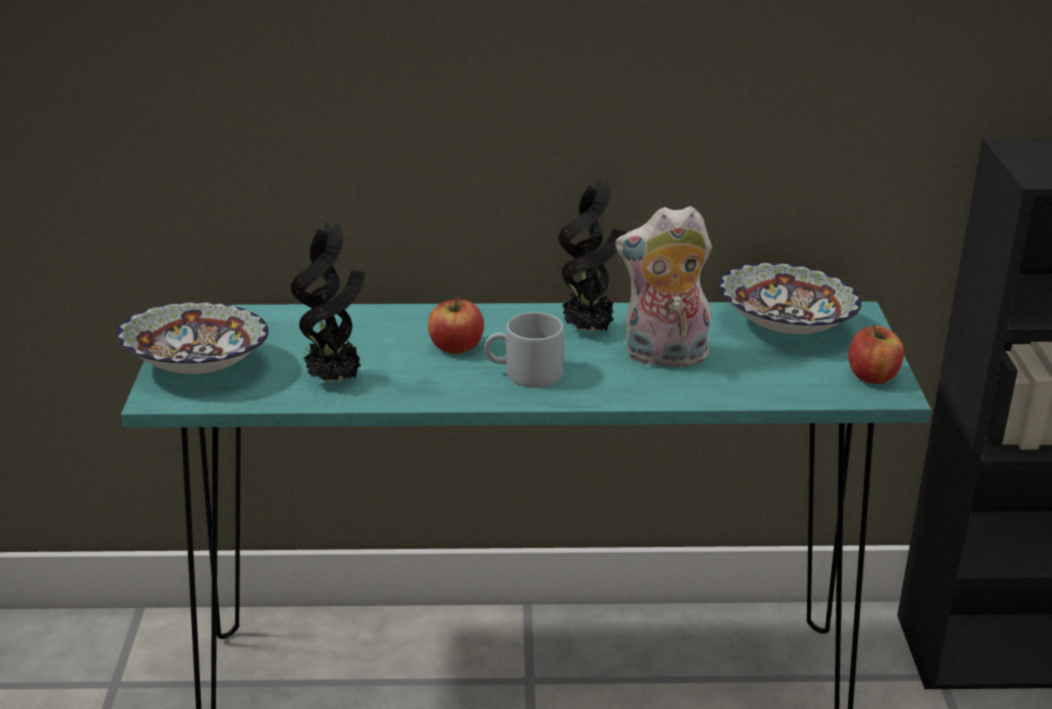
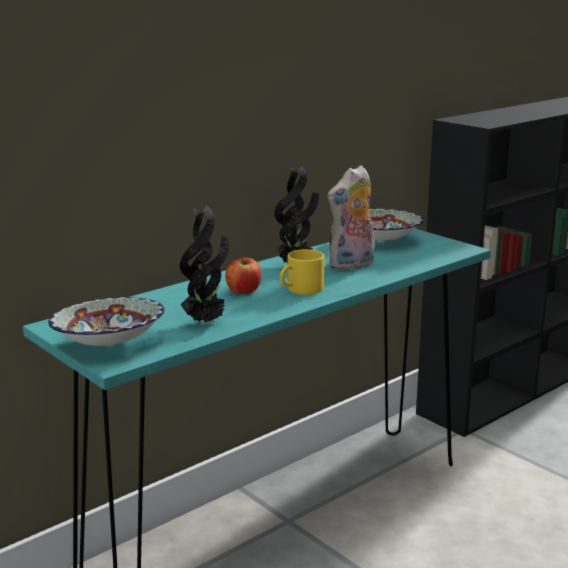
camera: 40 degrees left, 10 degrees down
grey mug [485,312,564,388] -> yellow mug [280,249,324,295]
apple [849,325,904,384] -> none

